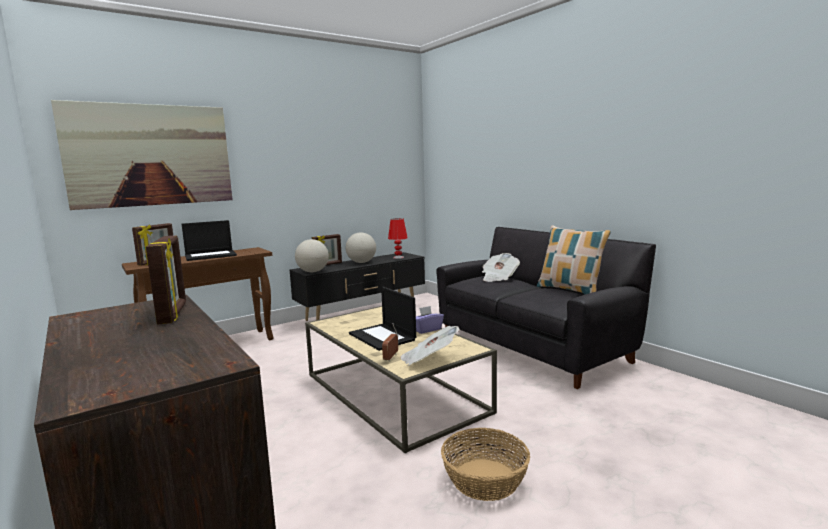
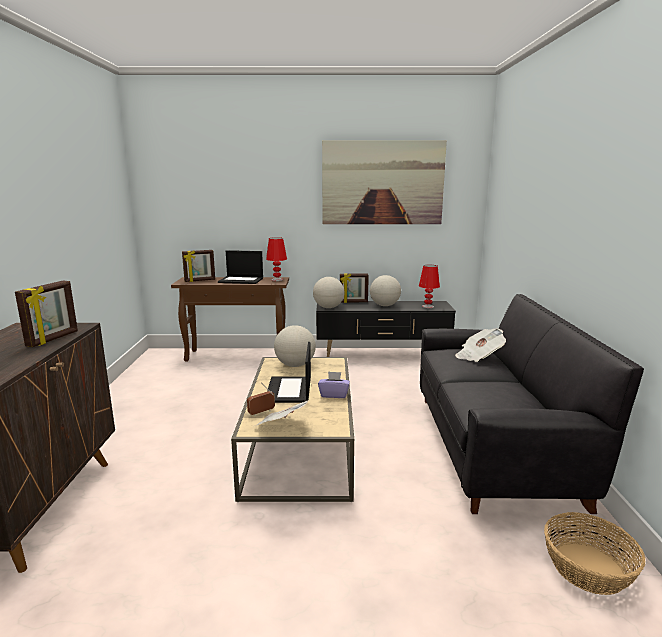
camera: 35 degrees right, 5 degrees up
picture [51,100,233,210] -> picture moved to [322,140,447,224]
basket [441,428,530,501] -> basket moved to [544,512,646,595]
pillow [537,226,611,294] -> none
none -> red table lamp [266,237,287,281]
none -> globe [274,325,316,367]

